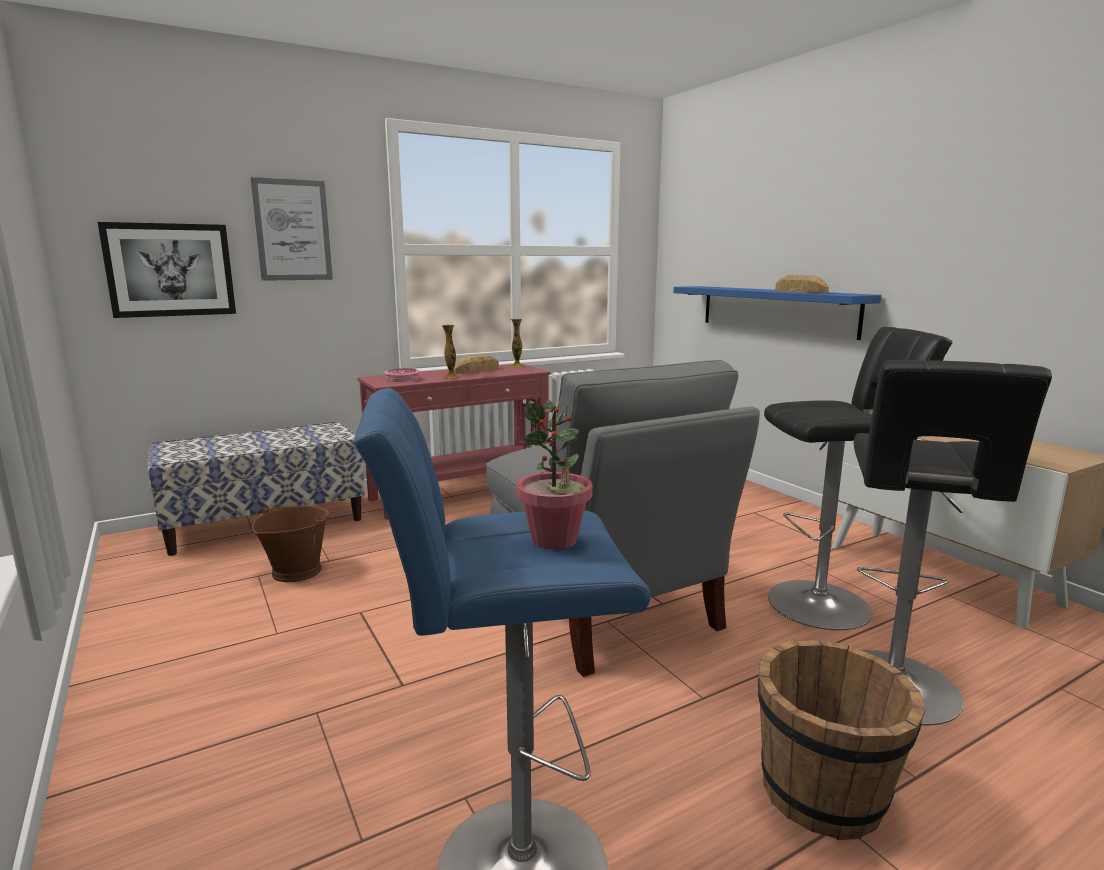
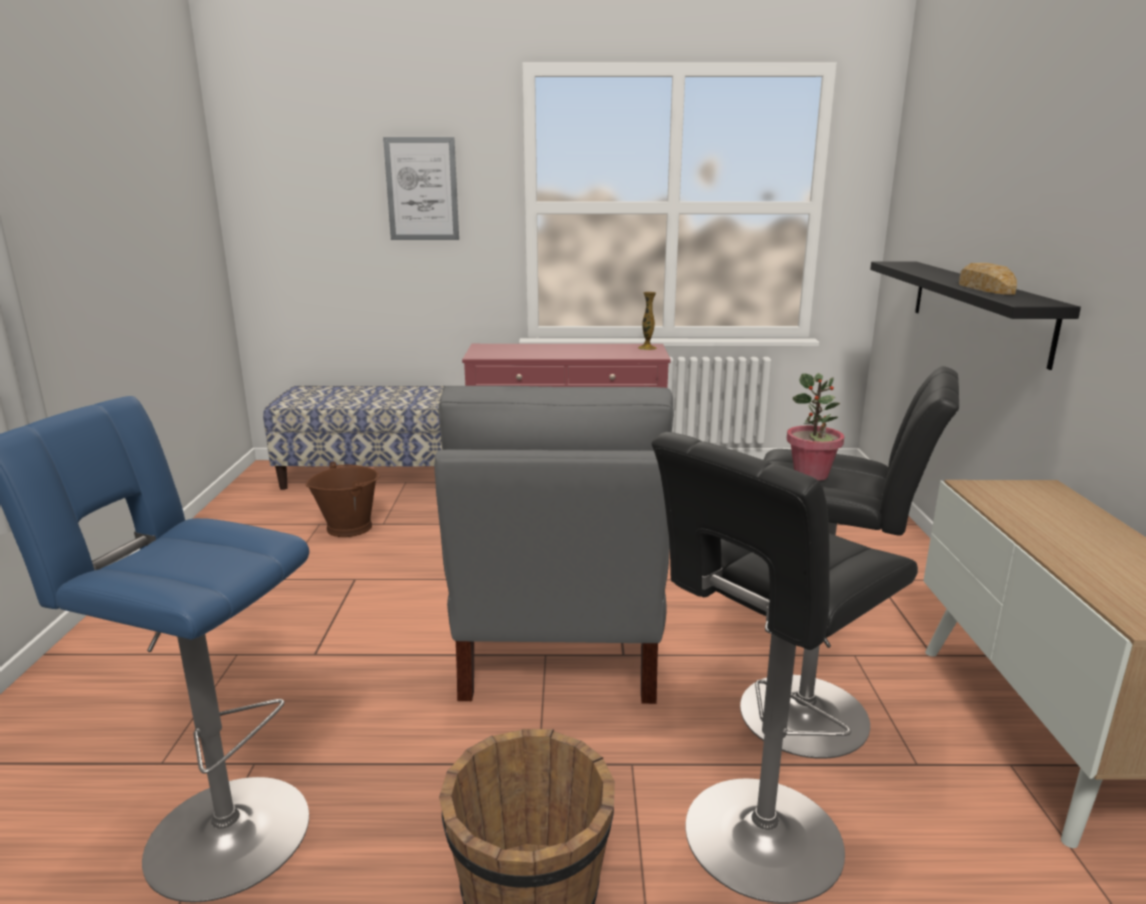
camera: 30 degrees right, 5 degrees up
picture [98,222,236,318] -> none
pink bowl [384,368,420,382] -> none
vase [442,325,461,379] -> none
bread [453,355,499,374] -> none
potted plant [517,400,593,550] -> potted plant moved to [787,373,844,481]
blue shelf [673,286,882,340] -> black shelf [870,261,1081,370]

